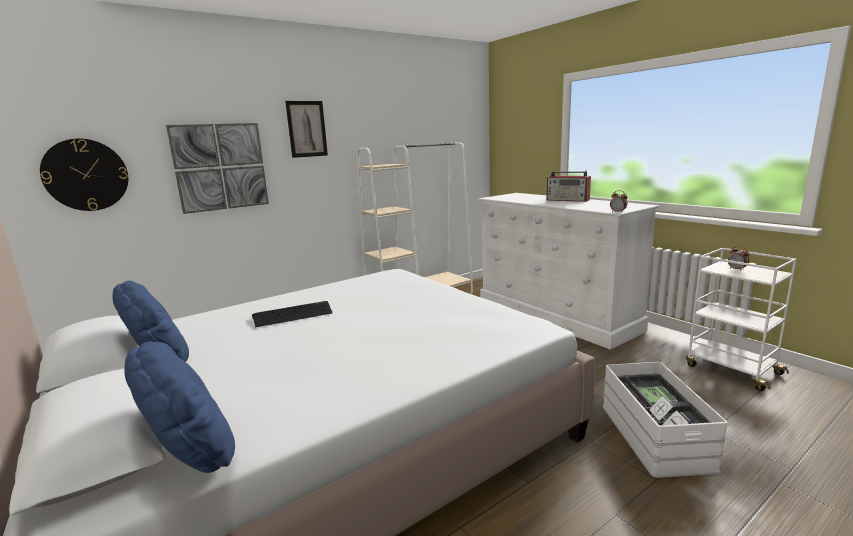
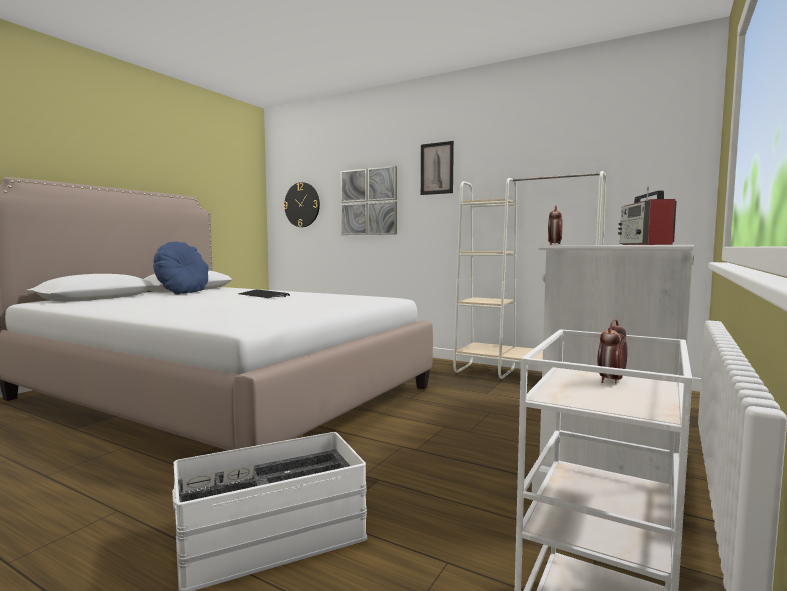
camera: 65 degrees right, 10 degrees down
blue pillow [124,342,235,473] -> none

